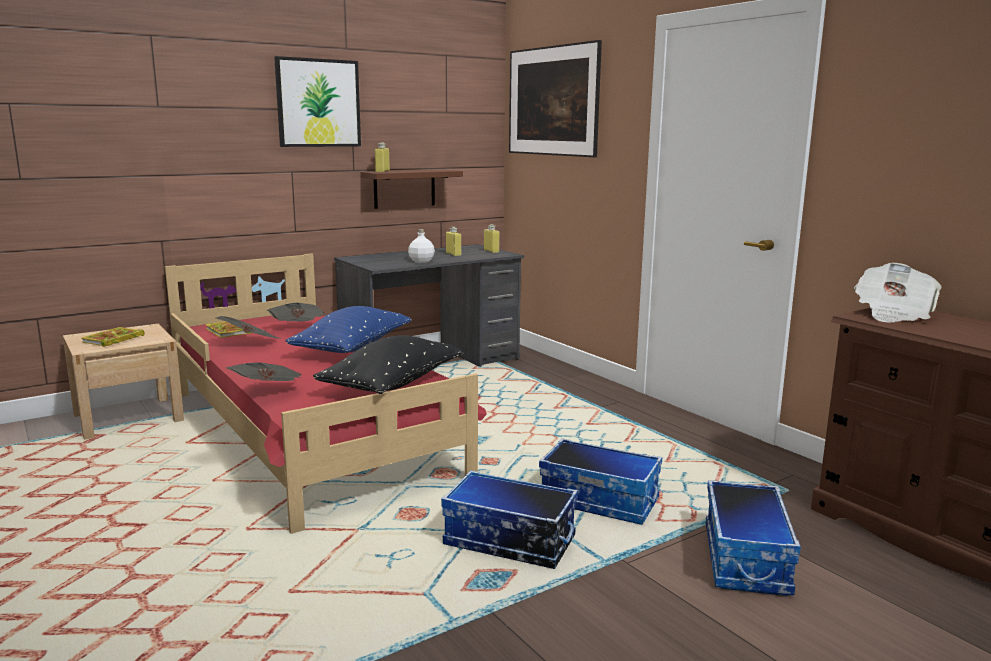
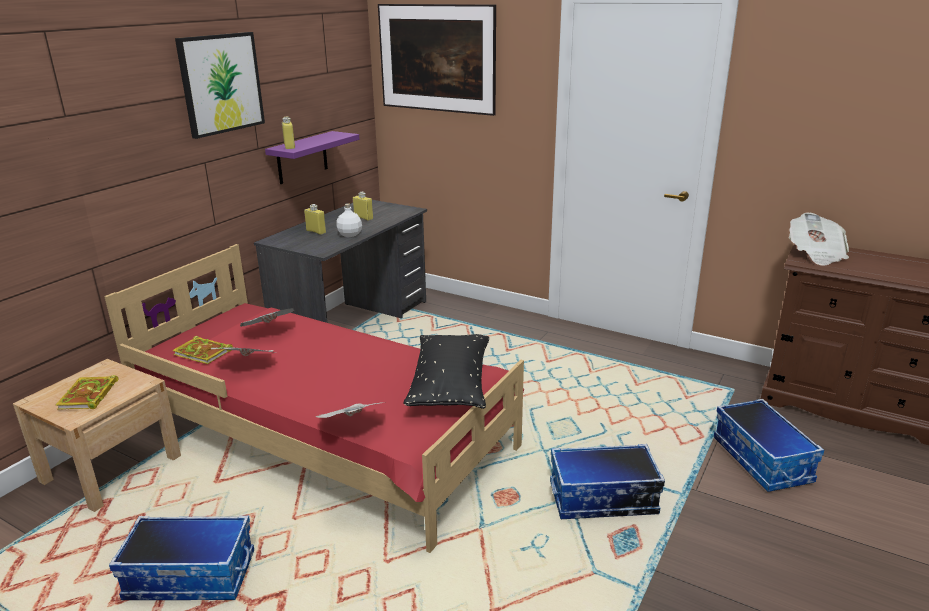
camera: 25 degrees left, 10 degrees up
blue pillow [285,306,411,353] -> none
brown shelf [360,169,463,209] -> purple shelf [265,131,359,184]
yellow bottle [484,224,499,253] -> yellow bottle moved to [304,204,326,235]
storage box [539,438,662,525] -> storage box moved to [109,516,254,600]

